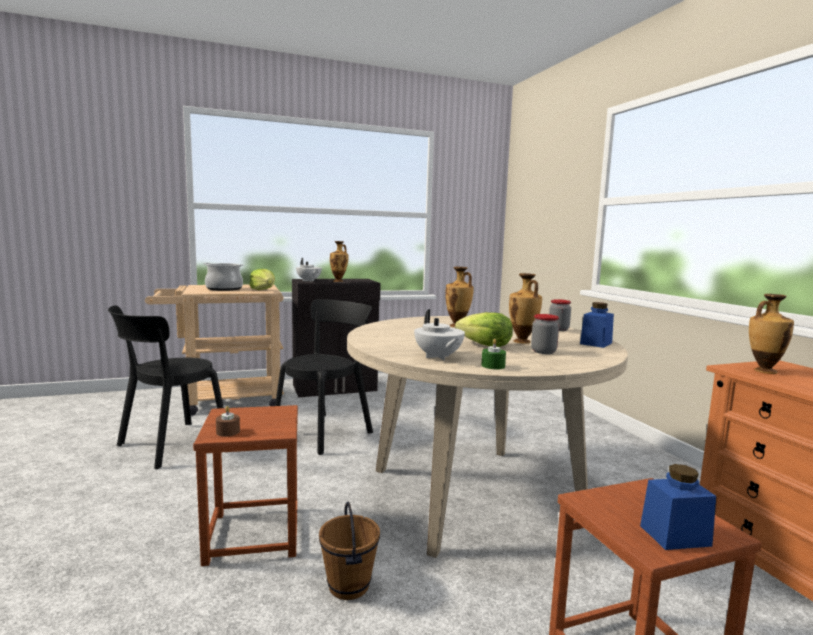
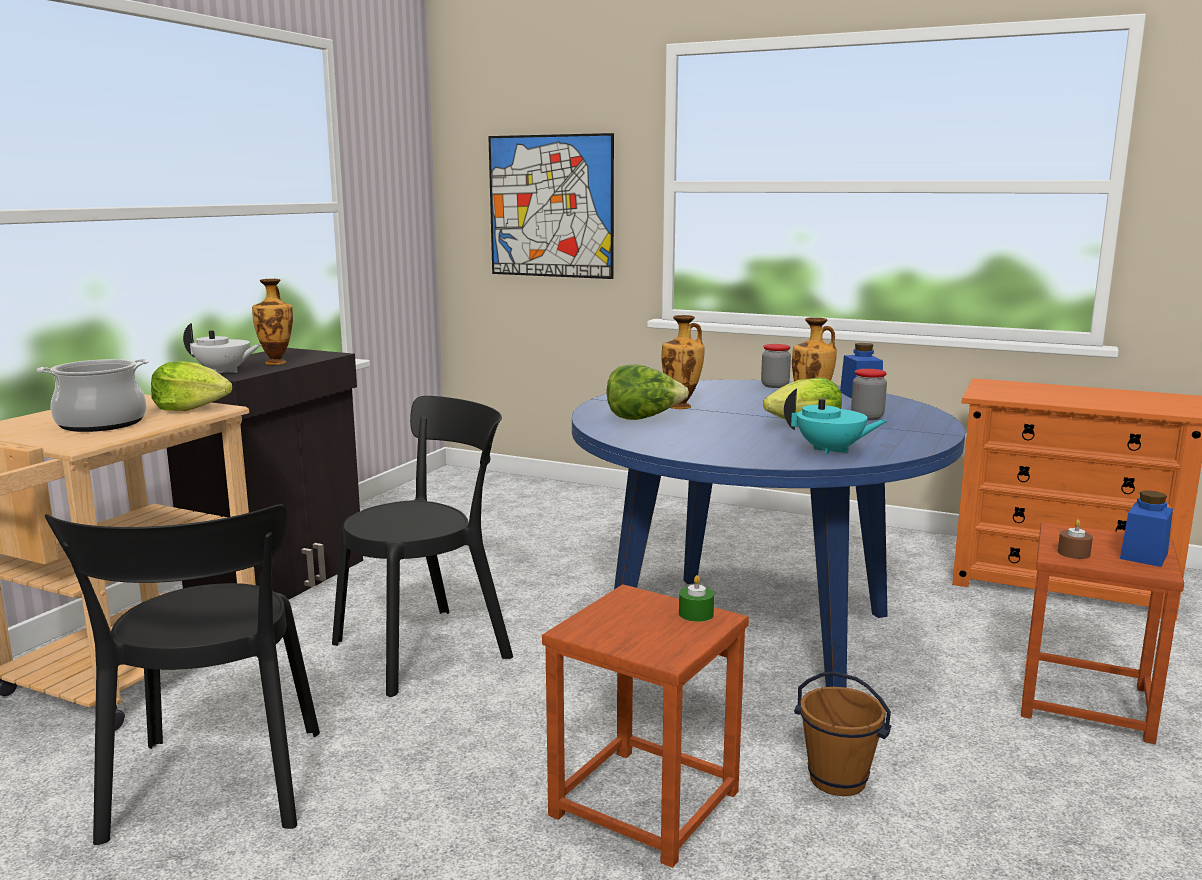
camera: 45 degrees left, 5 degrees up
brown candle [216,406,240,437] -> brown candle moved to [1058,520,1093,559]
black chair [275,299,373,455] -> black chair turned 60 degrees clockwise [332,396,513,697]
beige dining table [347,316,628,558] -> blue dining table [572,380,965,687]
white teapot [414,309,465,360] -> turquoise teapot [784,389,888,455]
green candle [481,339,506,369] -> green candle moved to [679,575,714,622]
vase [749,294,794,374] -> none
none -> picture [488,133,614,279]
none -> lettuce [606,364,689,420]

